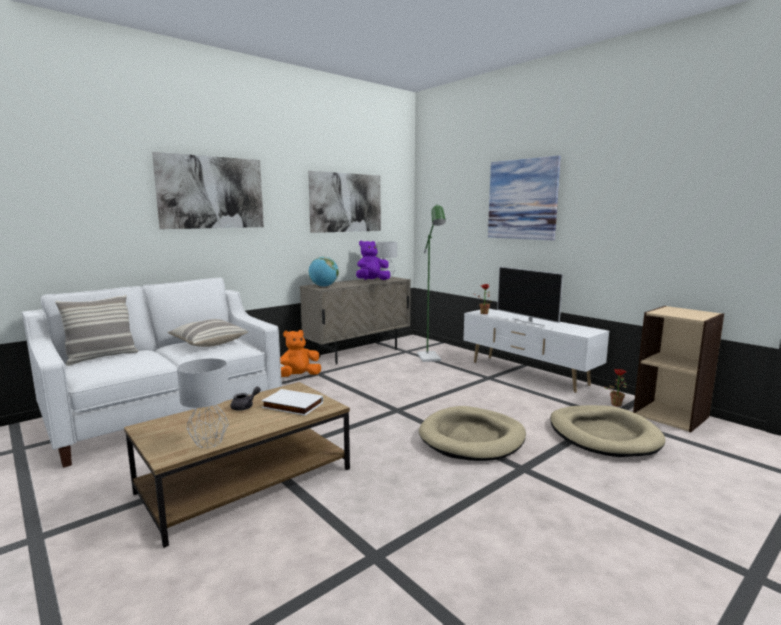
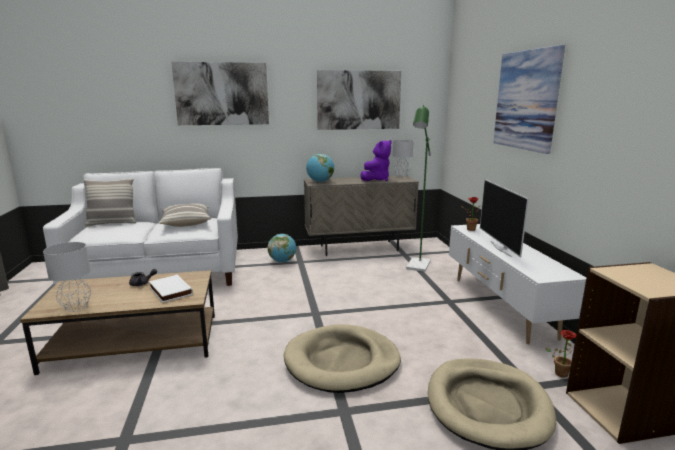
camera: 30 degrees right, 5 degrees up
orange plush toy [280,330,321,377] -> globe [268,234,296,262]
purple plush toy [356,240,390,280] -> purple plush toy turned 135 degrees clockwise [360,140,391,181]

